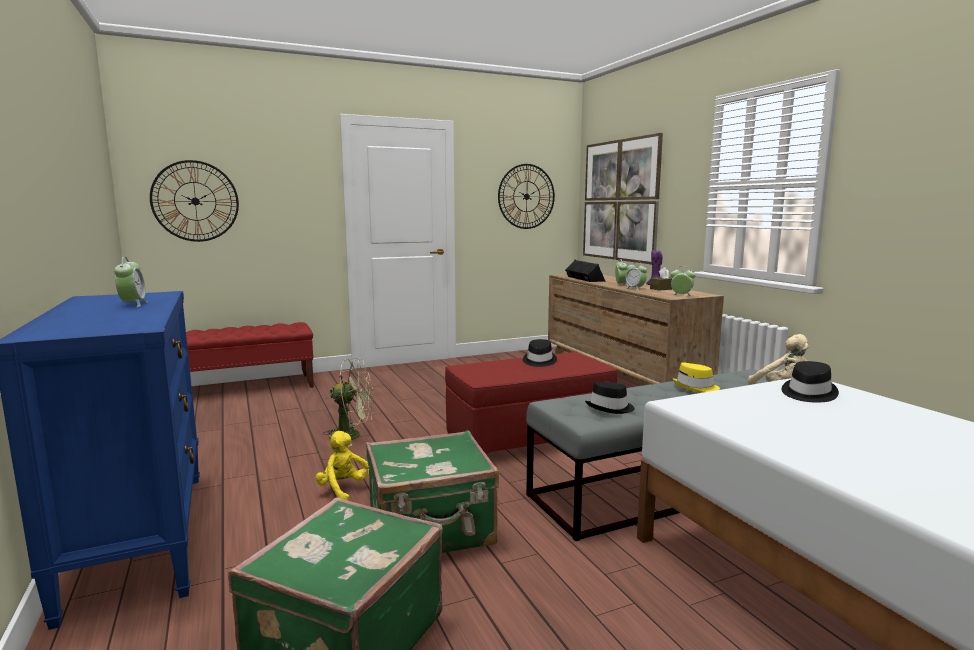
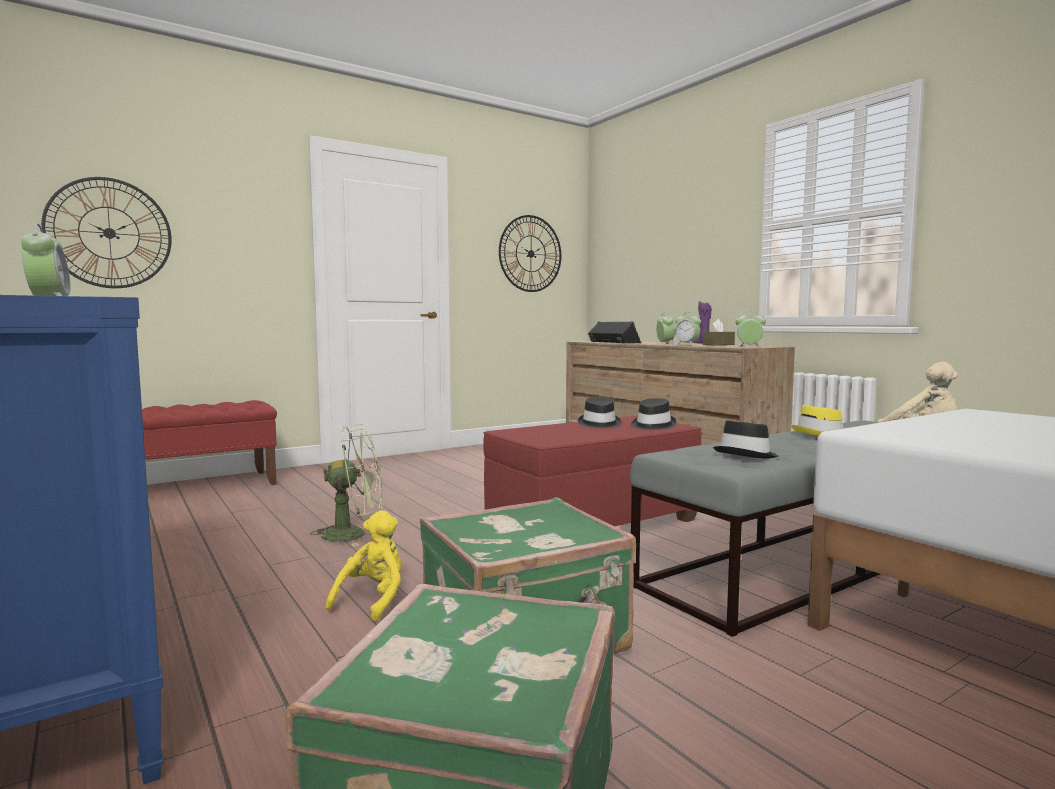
camera: 10 degrees left, 5 degrees down
yellow plush toy [315,431,369,501] -> yellow plush toy turned 75 degrees clockwise [325,510,402,622]
picture [583,133,663,265] -> none
black hat [782,361,839,402] -> black hat moved to [631,398,677,430]

